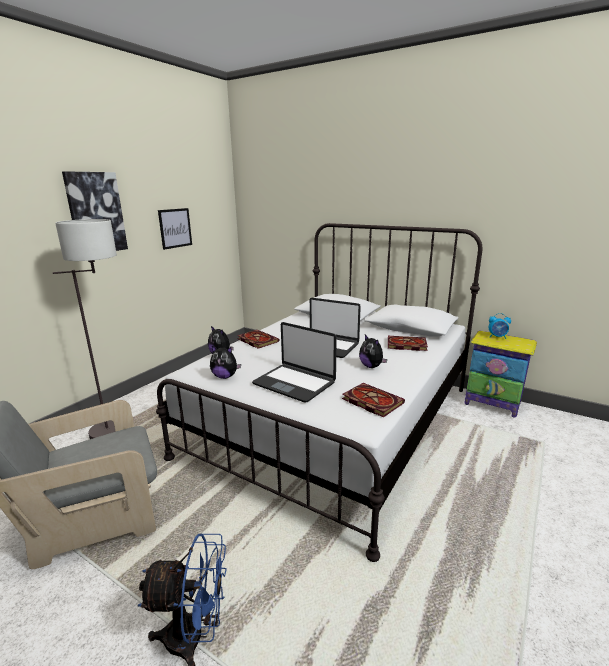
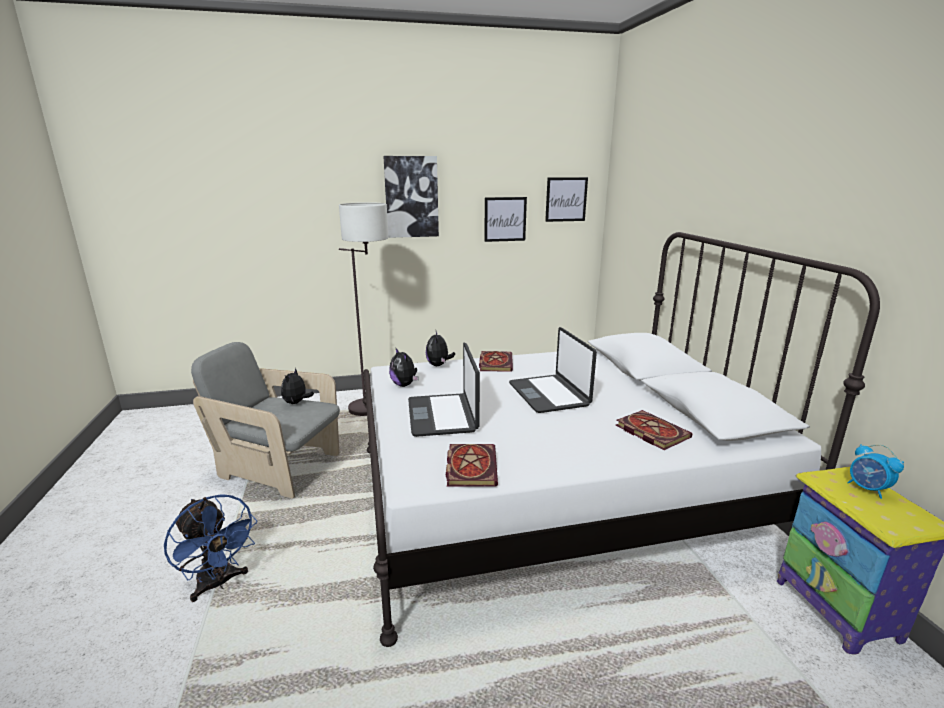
camera: 45 degrees right, 0 degrees up
plush toy [359,335,387,368] -> plush toy moved to [281,368,314,404]
none -> picture [545,177,588,222]

